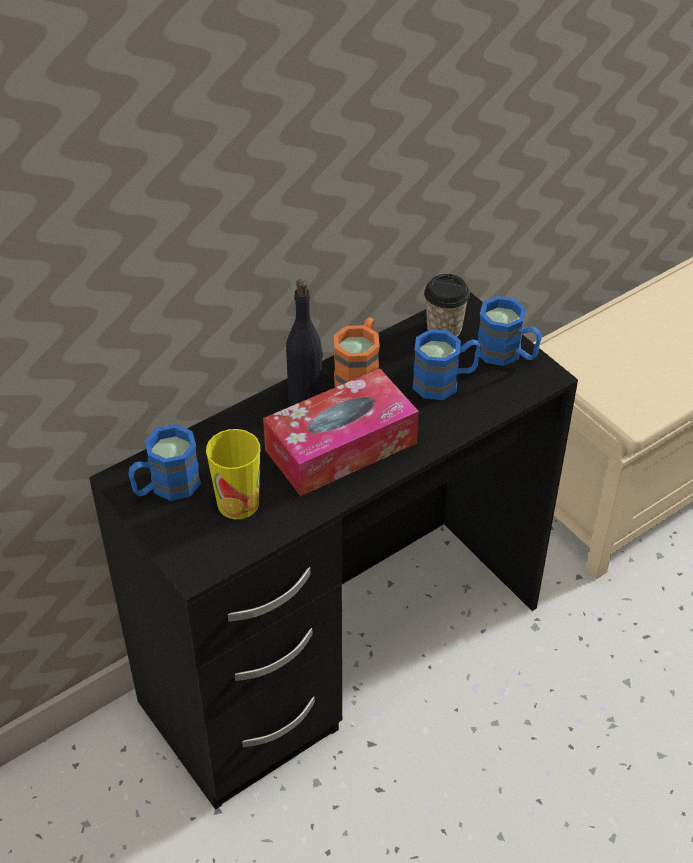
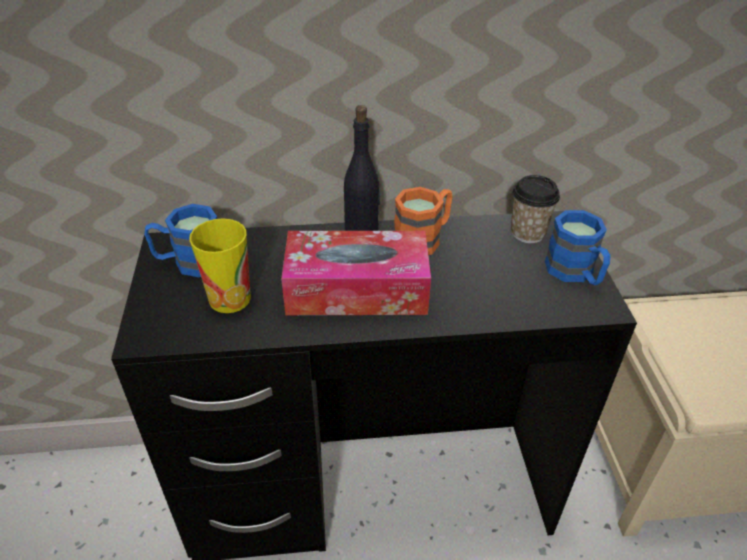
camera: 30 degrees right, 5 degrees down
blue mug [412,329,481,400] -> none

